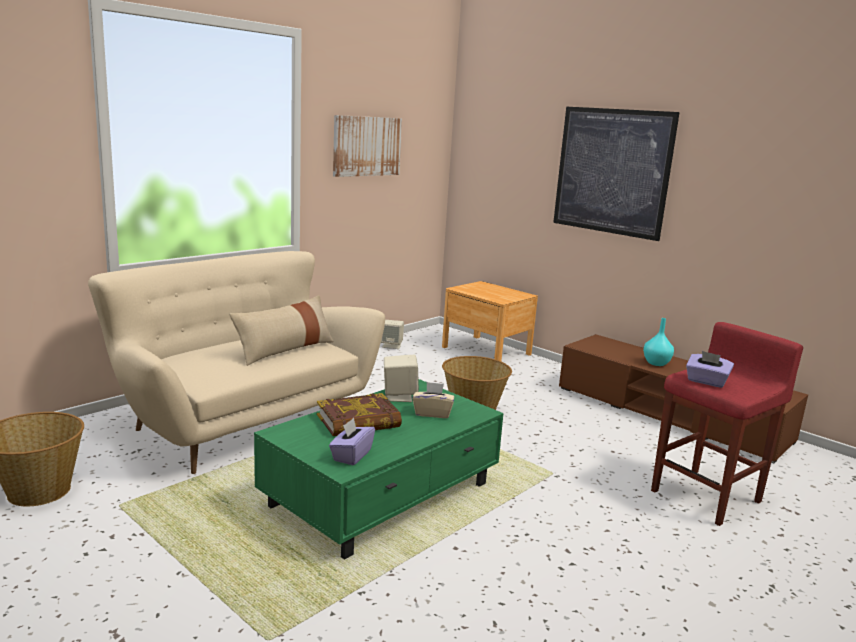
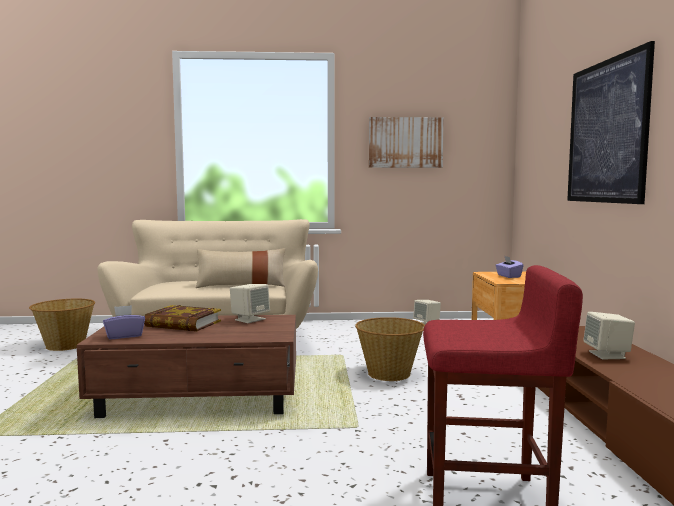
camera: 45 degrees right, 10 degrees down
green coffee table [254,379,504,560] -> brown coffee table [77,315,296,418]
beige tissue box [412,382,454,418] -> none
turquoise vase [643,318,674,366] -> beige speaker [583,312,635,359]
purple tissue box [686,351,734,388] -> purple tissue box moved to [495,256,524,278]

